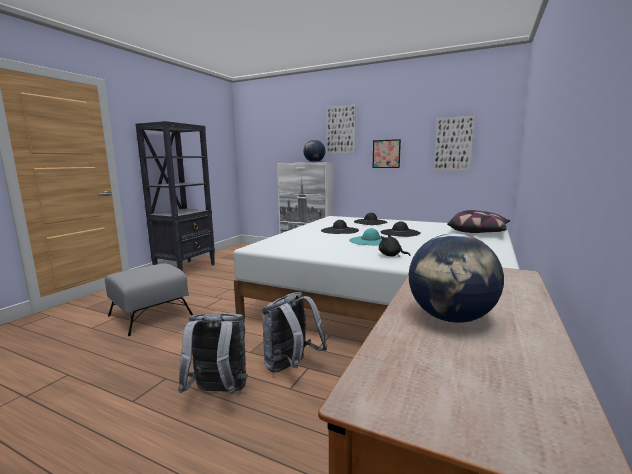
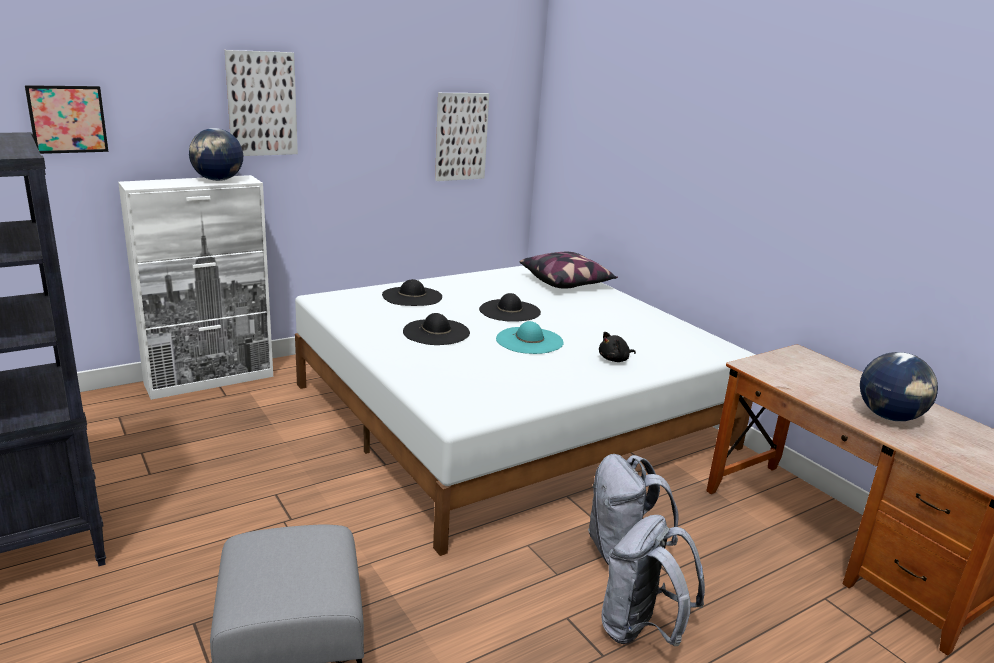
camera: 60 degrees left, 10 degrees up
picture [373,139,401,168] -> picture moved to [25,85,108,154]

